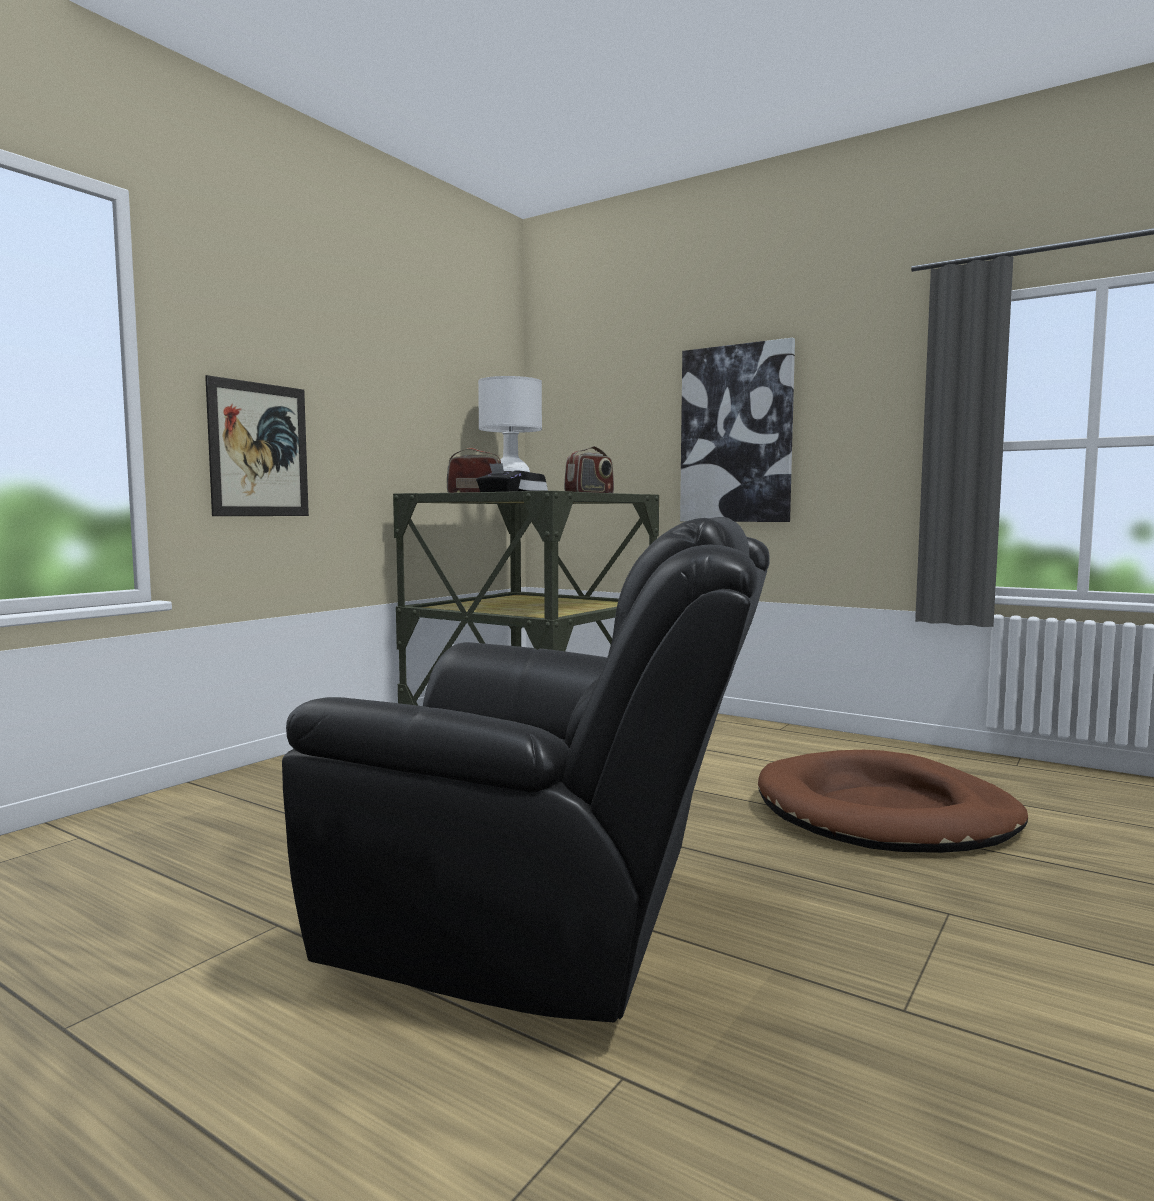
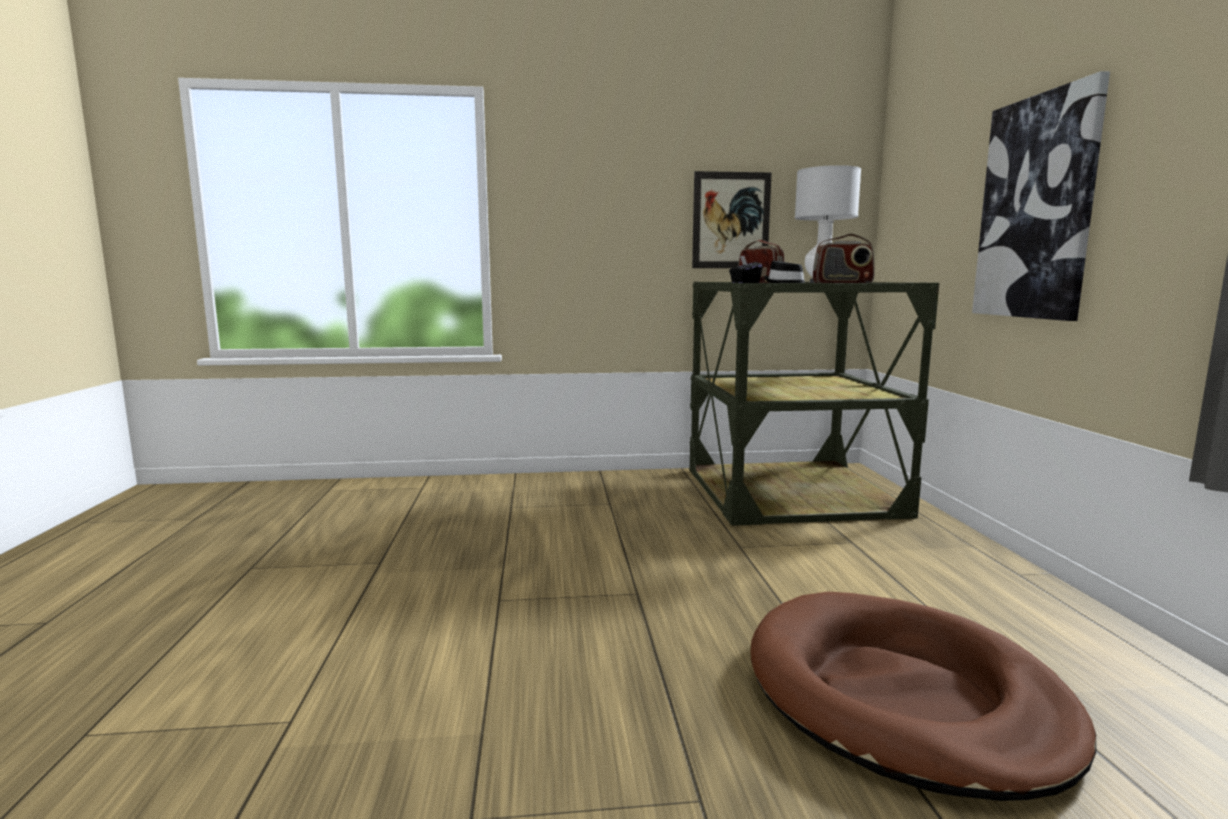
camera: 50 degrees right, 5 degrees up
picture [205,375,309,516] -> picture moved to [692,171,771,268]
black armchair [282,517,770,1022] -> none

